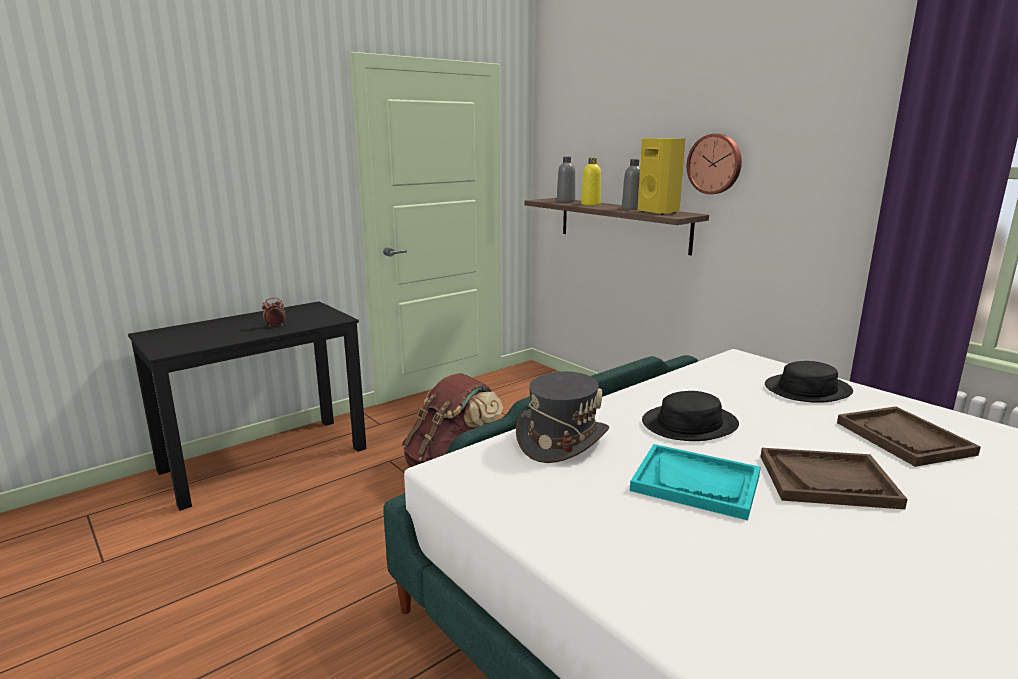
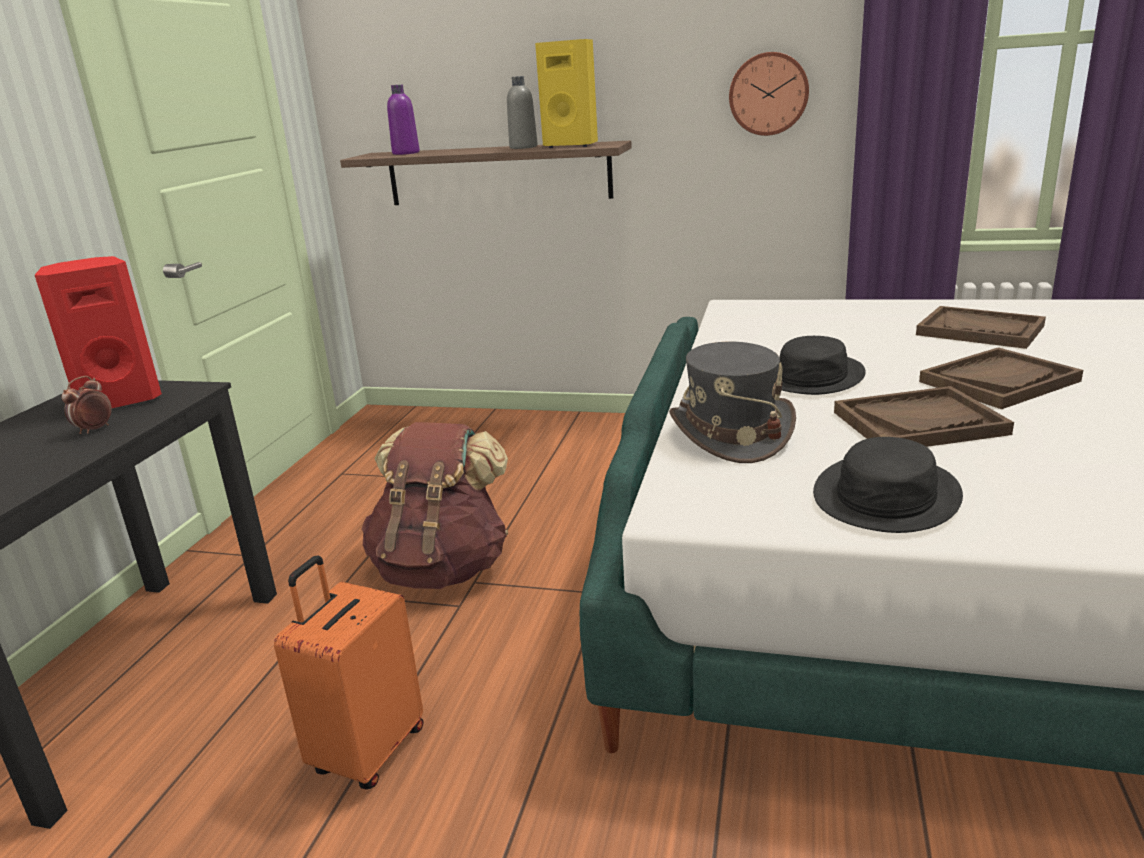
camera: 35 degrees left, 5 degrees up
grey bottle [557,157,575,203] -> purple bottle [387,84,420,155]
yellow bottle [581,158,601,206] -> none
turquoise tray [630,444,761,520] -> brown tray [834,386,1014,447]
wall clock [687,134,742,194] -> wall clock moved to [729,52,809,136]
black hat [765,361,853,403] -> black hat moved to [813,437,963,533]
none -> red speaker [35,256,162,408]
none -> orange suitcase [274,555,423,789]

